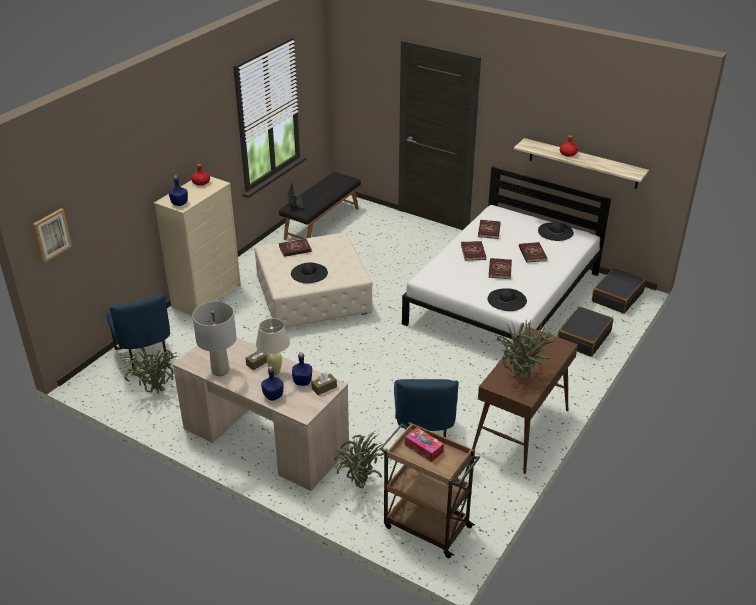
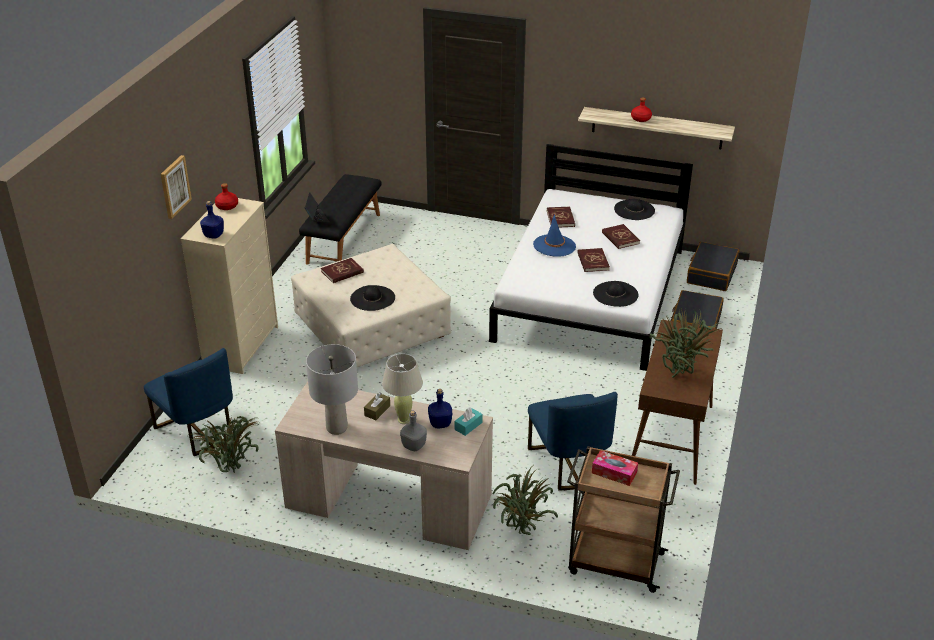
camera: 15 degrees left, 0 degrees up
picture [33,208,72,263] -> picture moved to [161,155,192,219]
blue bottle [261,366,284,401] -> grey bottle [400,410,427,451]
brown tissue box [311,372,337,395] -> turquoise tissue box [455,407,483,436]
red book [461,241,486,261] -> blue hat [533,214,576,257]

